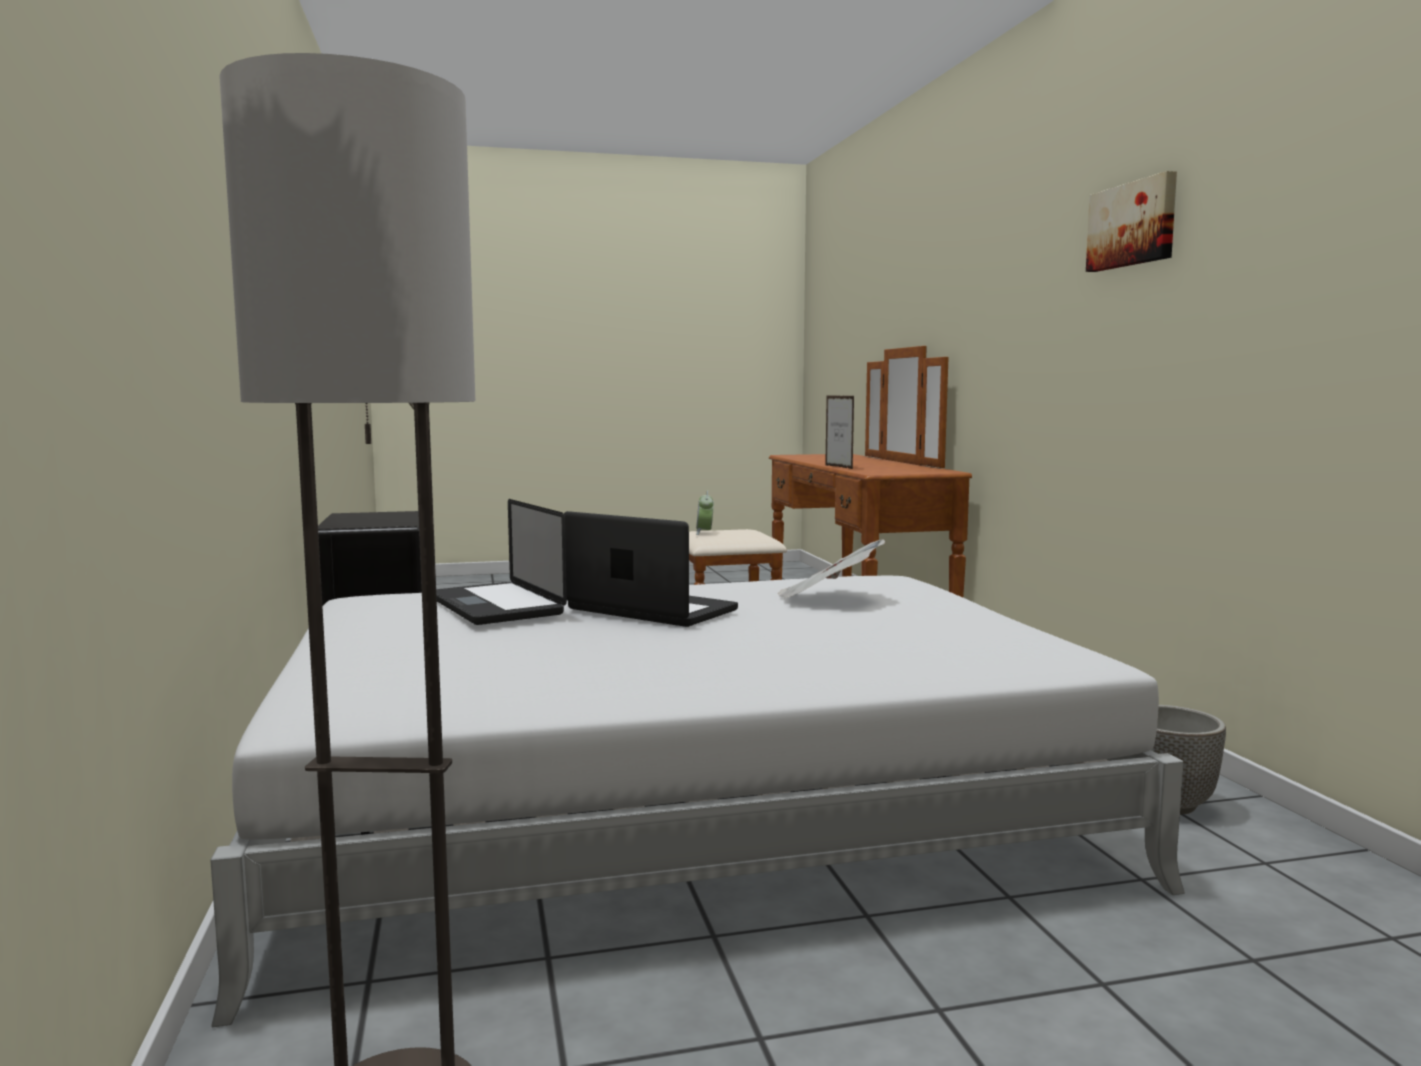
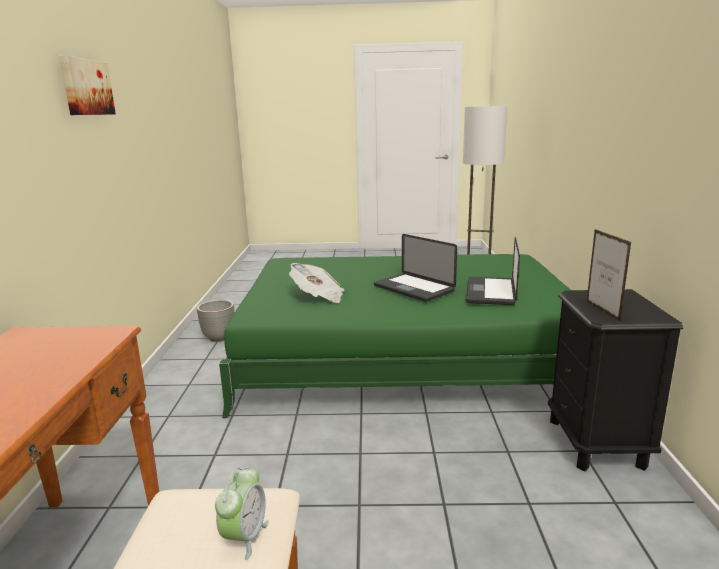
camera: 165 degrees left, 10 degrees up
white bed [210,576,1185,1027] -> green bed [219,254,571,418]
laptop [436,499,567,625] -> laptop turned 150 degrees counterclockwise [466,237,520,305]
picture frame [825,396,854,469] -> picture frame moved to [587,229,631,321]

